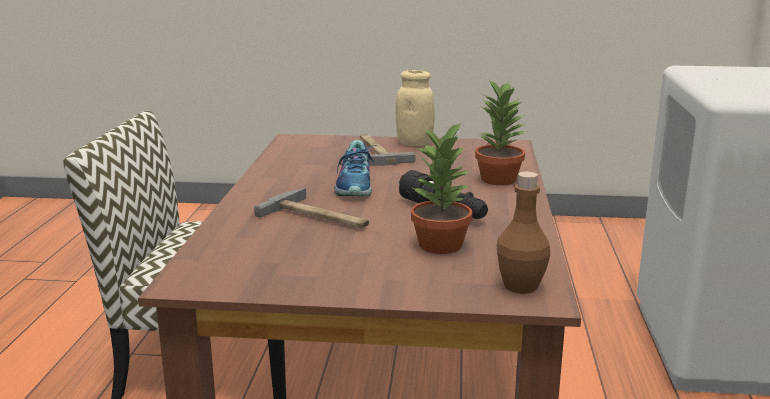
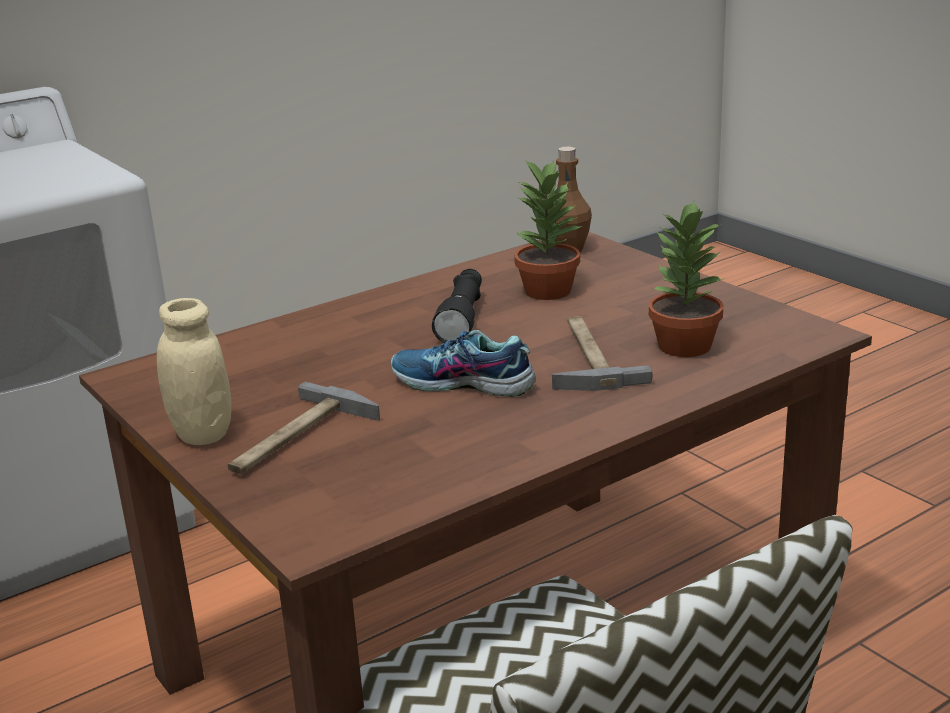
camera: 130 degrees left, 5 degrees up
shoe [334,140,376,196] -> shoe turned 120 degrees counterclockwise [390,330,536,397]
potted plant [475,80,528,185] -> potted plant moved to [649,200,725,357]

